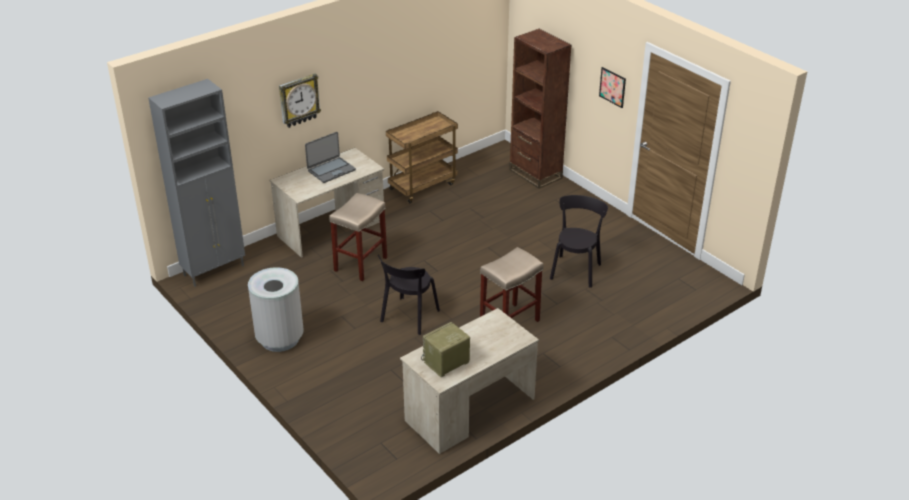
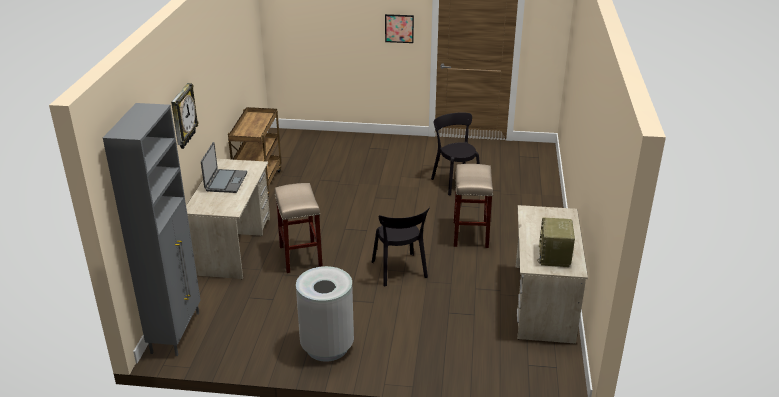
camera: 45 degrees left, 5 degrees down
brown bookcase [509,29,572,189] -> none

